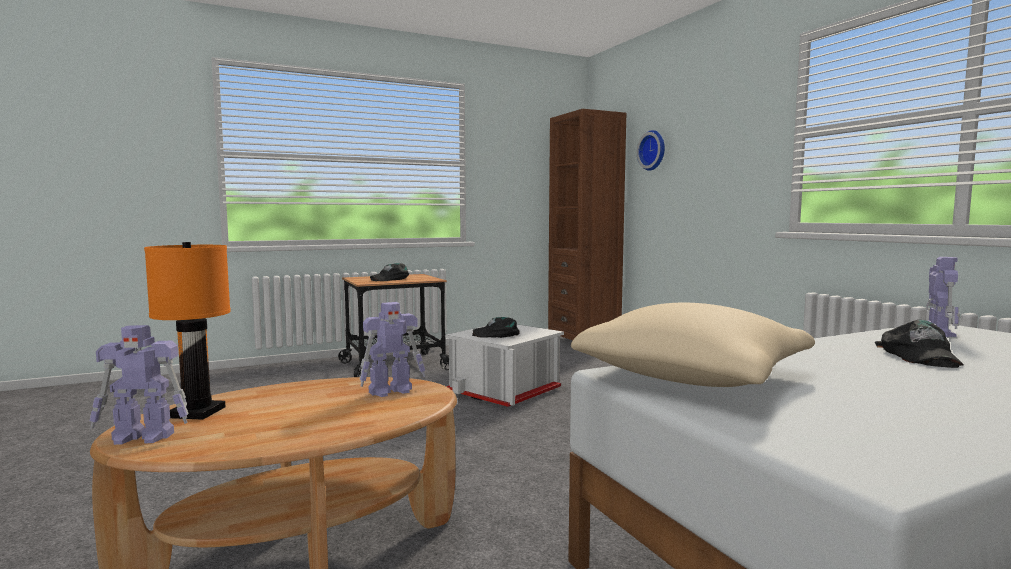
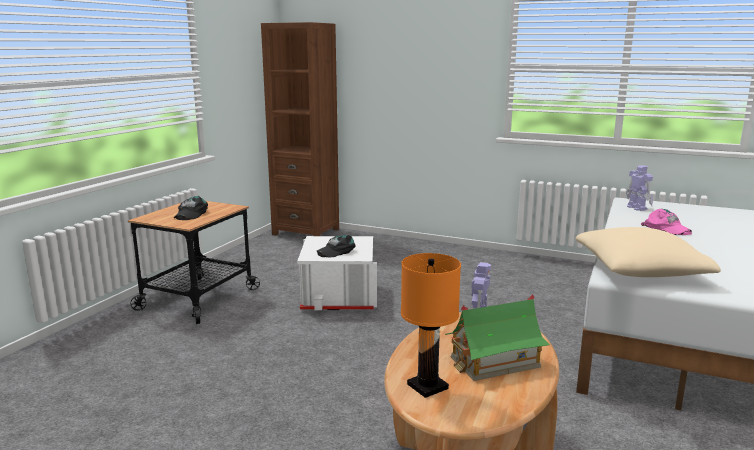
camera: 40 degrees left, 10 degrees up
toy robot [90,325,188,445] -> none
wall clock [637,130,665,171] -> none
black cap [875,320,963,368] -> pink cap [641,209,692,235]
none -> toy house [445,294,550,381]

